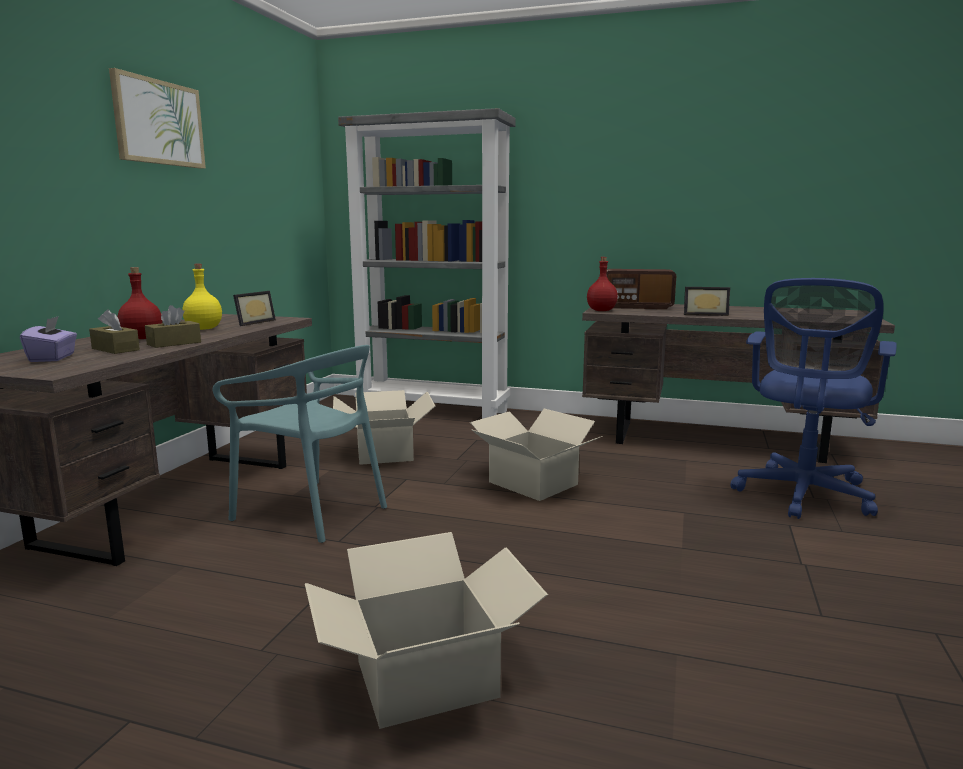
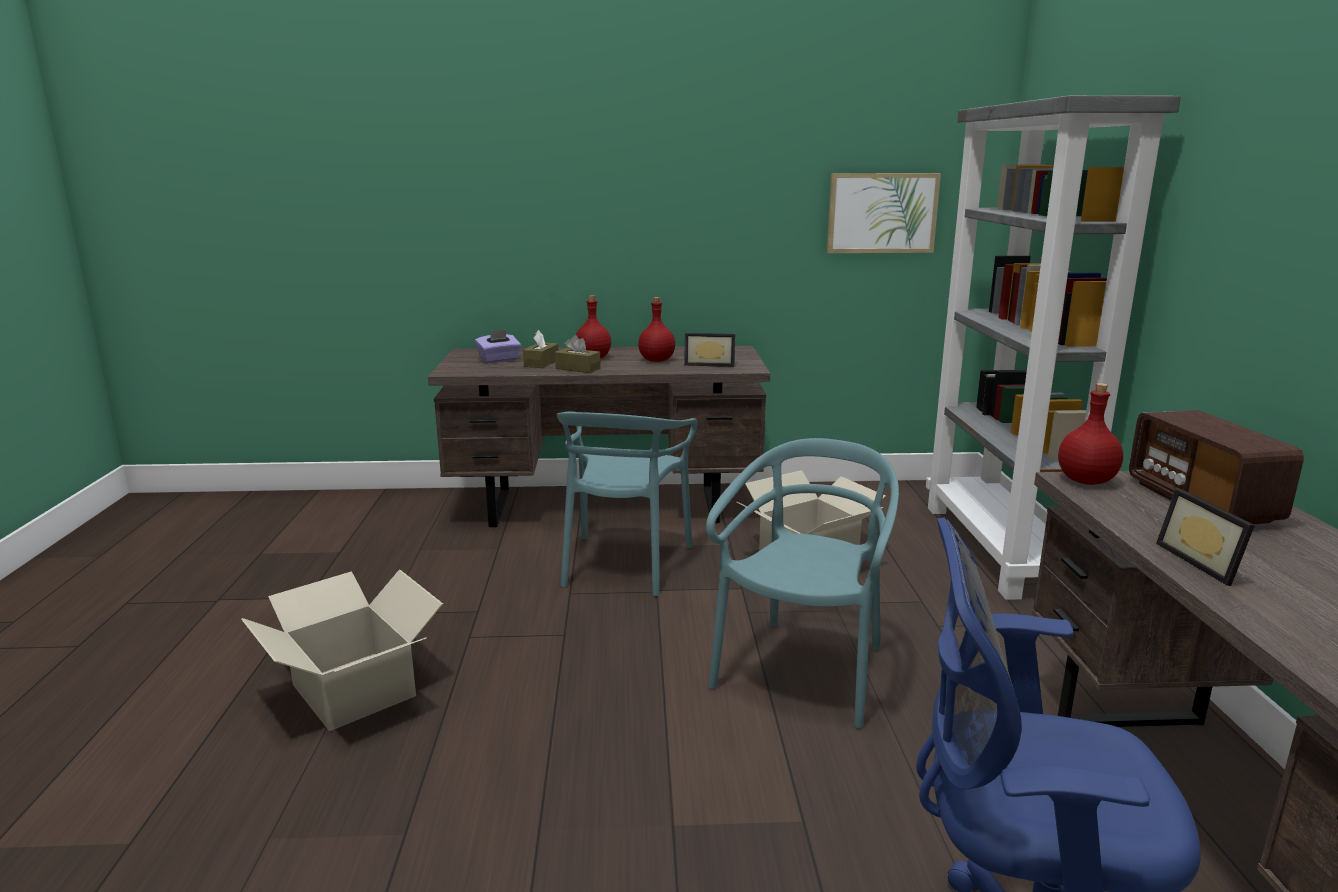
camera: 70 degrees right, 5 degrees up
picture [109,68,206,169] -> picture moved to [827,173,941,253]
yellow bottle [182,264,222,330] -> red bottle [638,297,675,362]
cardboard box [470,409,603,501] -> turquoise chair [706,438,899,728]

